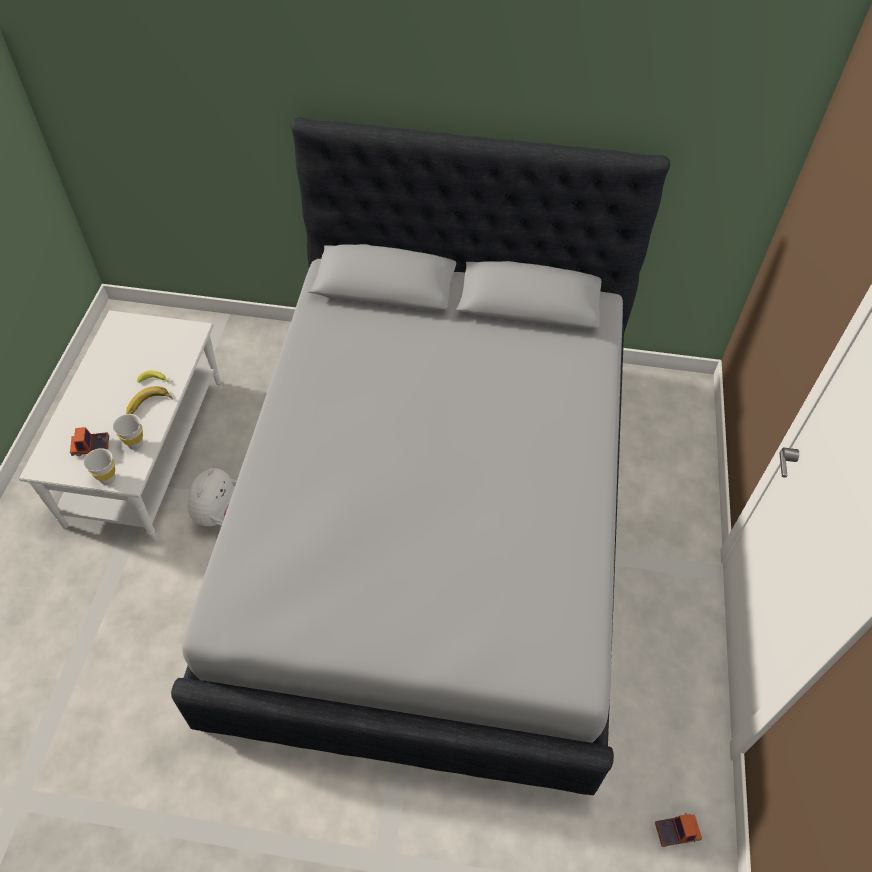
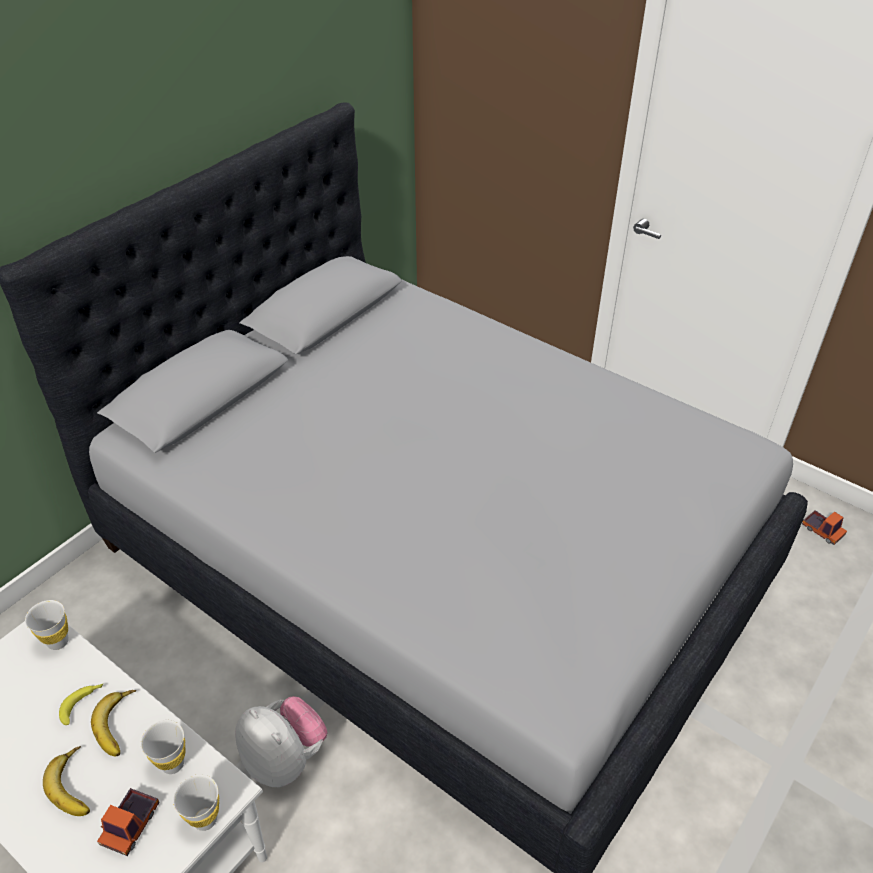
camera: 60 degrees left, 10 degrees down
toy truck [655,813,702,847] -> toy truck turned 120 degrees clockwise [802,510,847,545]
none -> white cup [25,600,69,650]
none -> banana [43,746,90,816]

